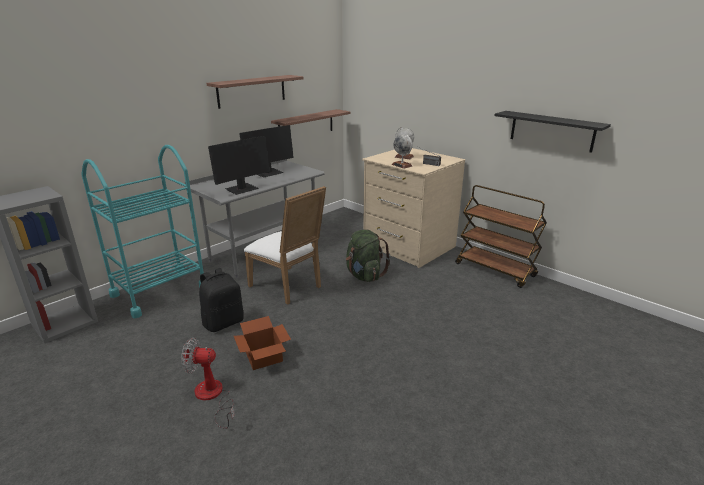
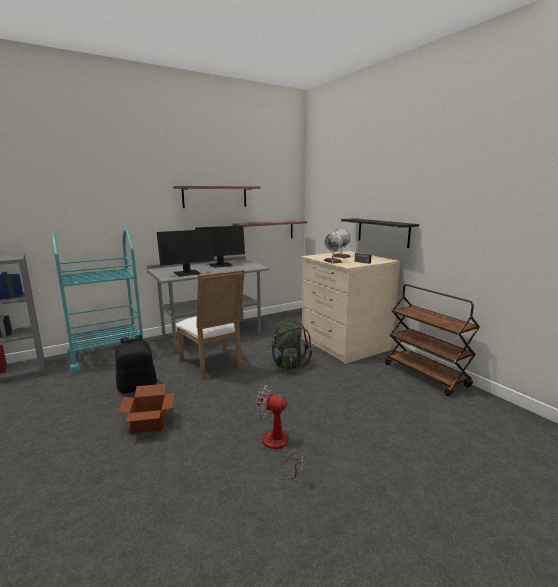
camera: 15 degrees right, 10 degrees down
fan [181,338,235,429] -> fan moved to [256,385,303,479]
black shelf [494,111,611,152] -> black shelf moved to [341,218,419,248]

